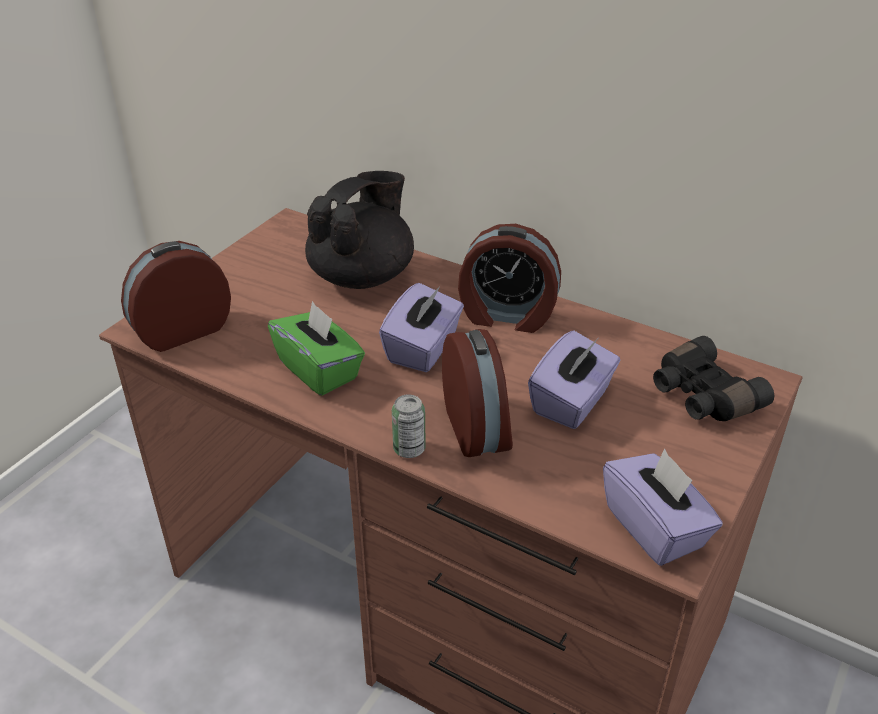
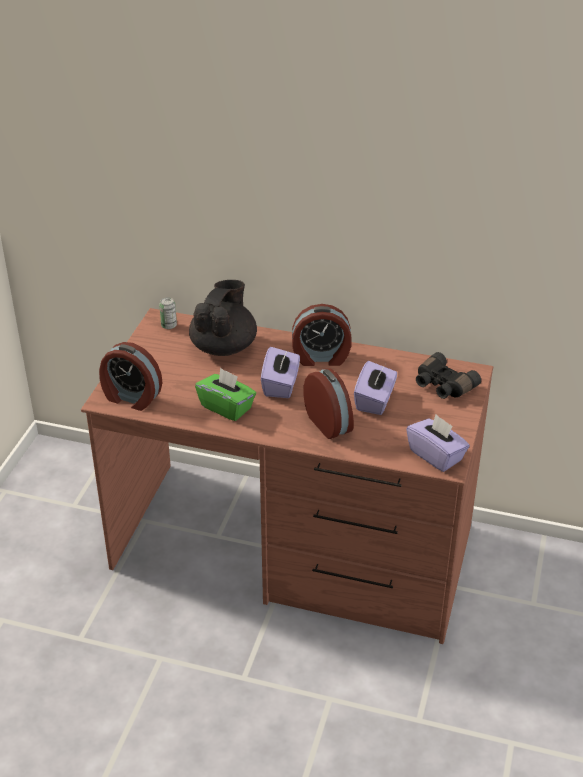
camera: 15 degrees left, 0 degrees up
alarm clock [121,241,231,352] -> alarm clock turned 105 degrees counterclockwise [99,342,163,411]
can [392,394,426,458] -> can moved to [159,297,177,329]

